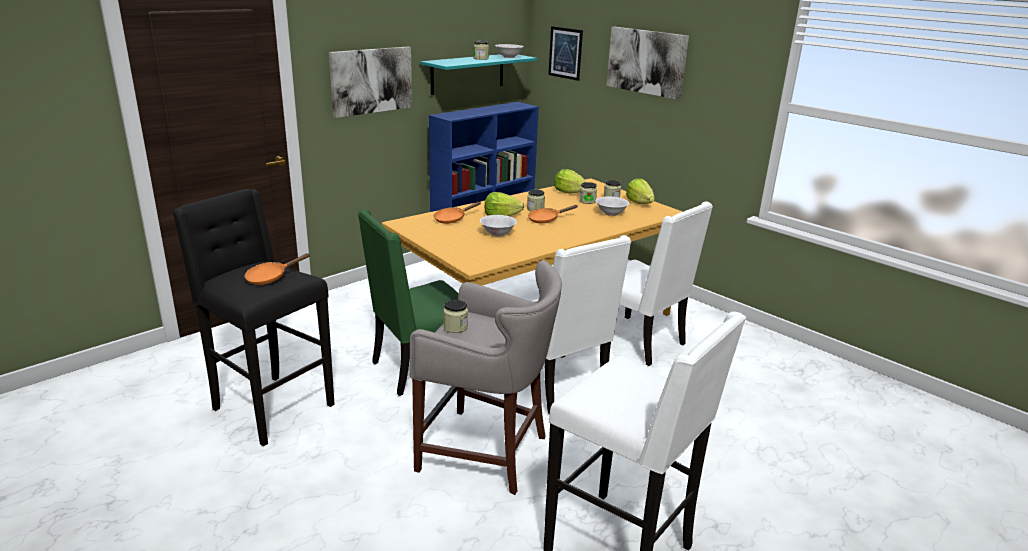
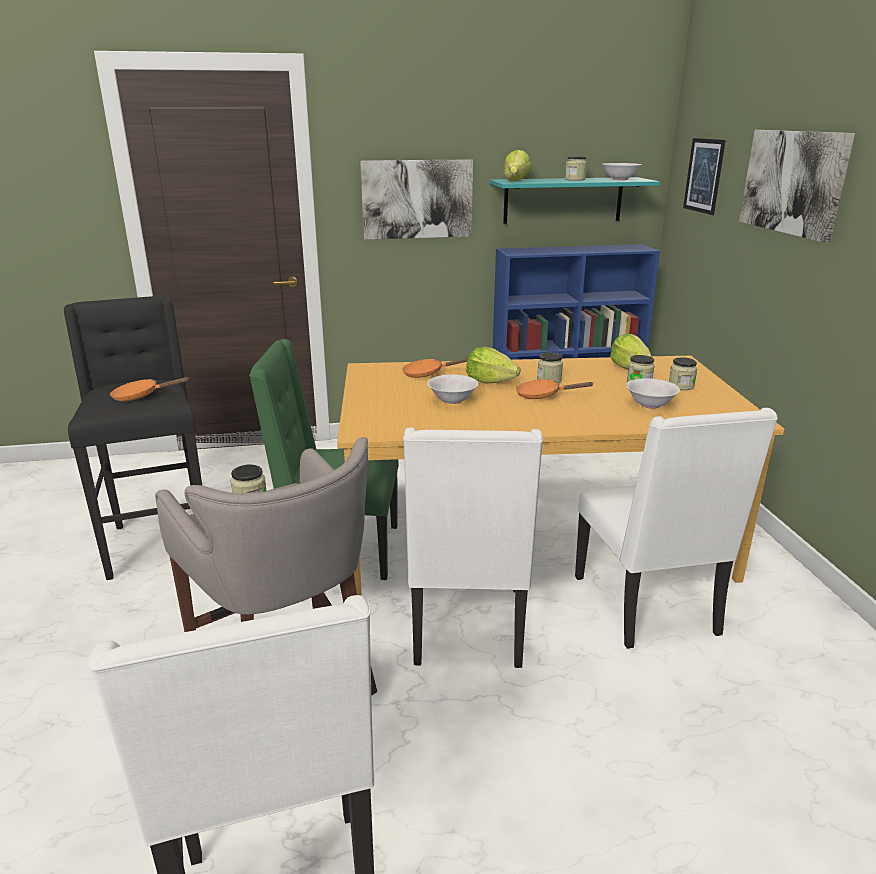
camera: 35 degrees right, 0 degrees up
lettuce [626,178,655,204] -> lettuce moved to [503,150,531,181]

